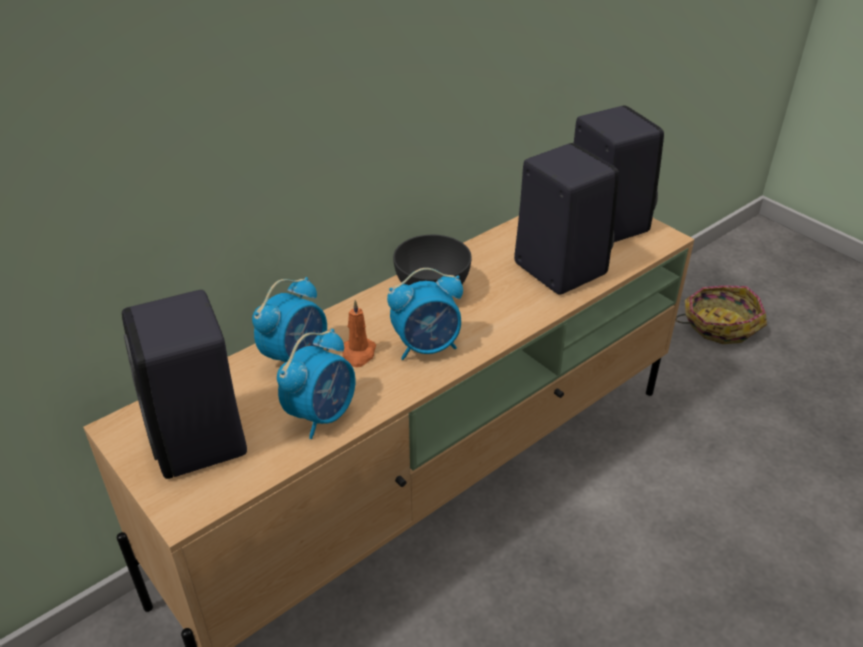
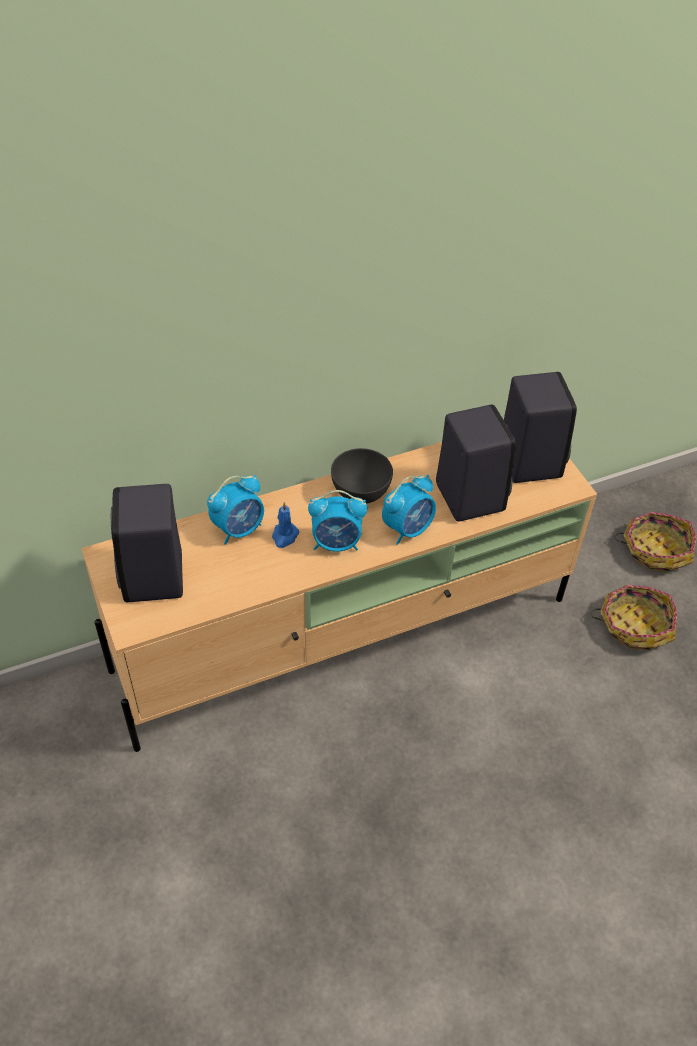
camera: 15 degrees right, 10 degrees up
alarm clock [277,329,355,439] -> alarm clock moved to [382,475,436,545]
orange candle [342,300,376,367] -> blue candle [272,502,299,548]
none -> basket [590,585,677,650]

